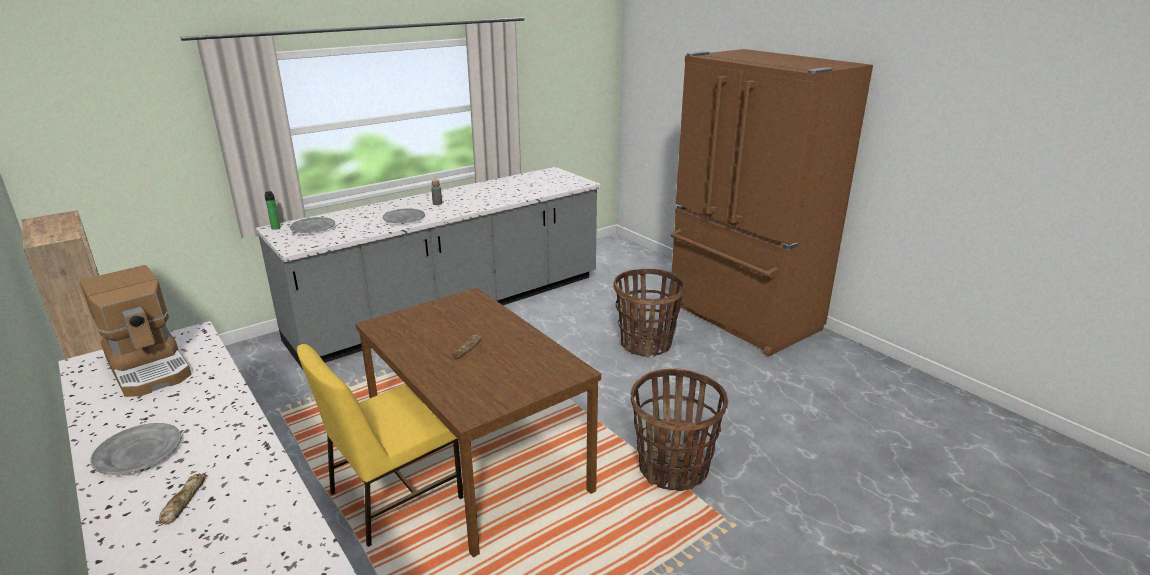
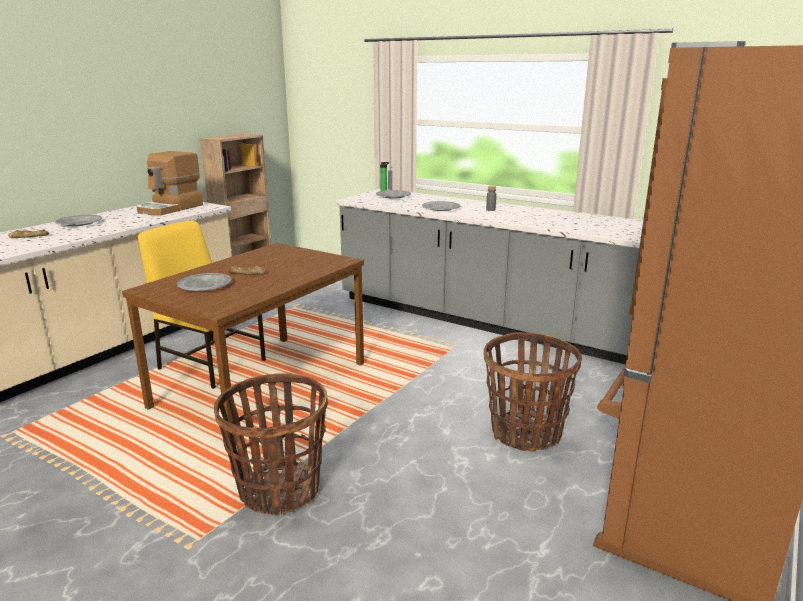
camera: 70 degrees right, 5 degrees down
none -> grey plate [177,273,232,291]

